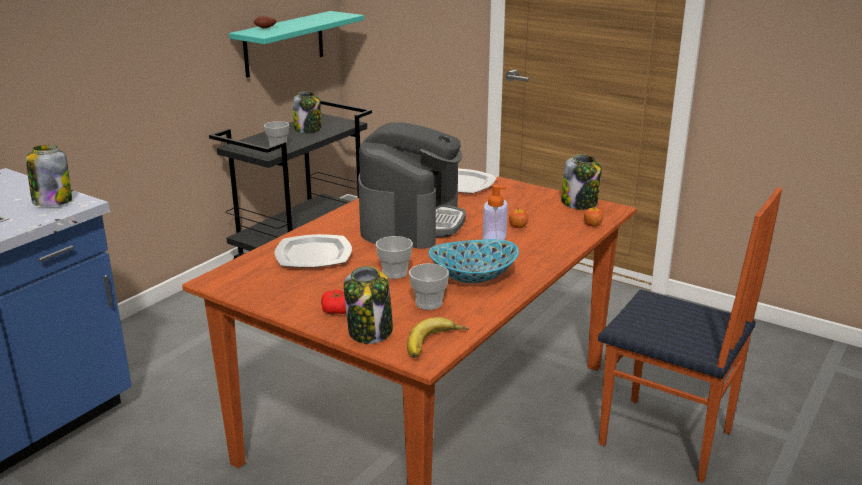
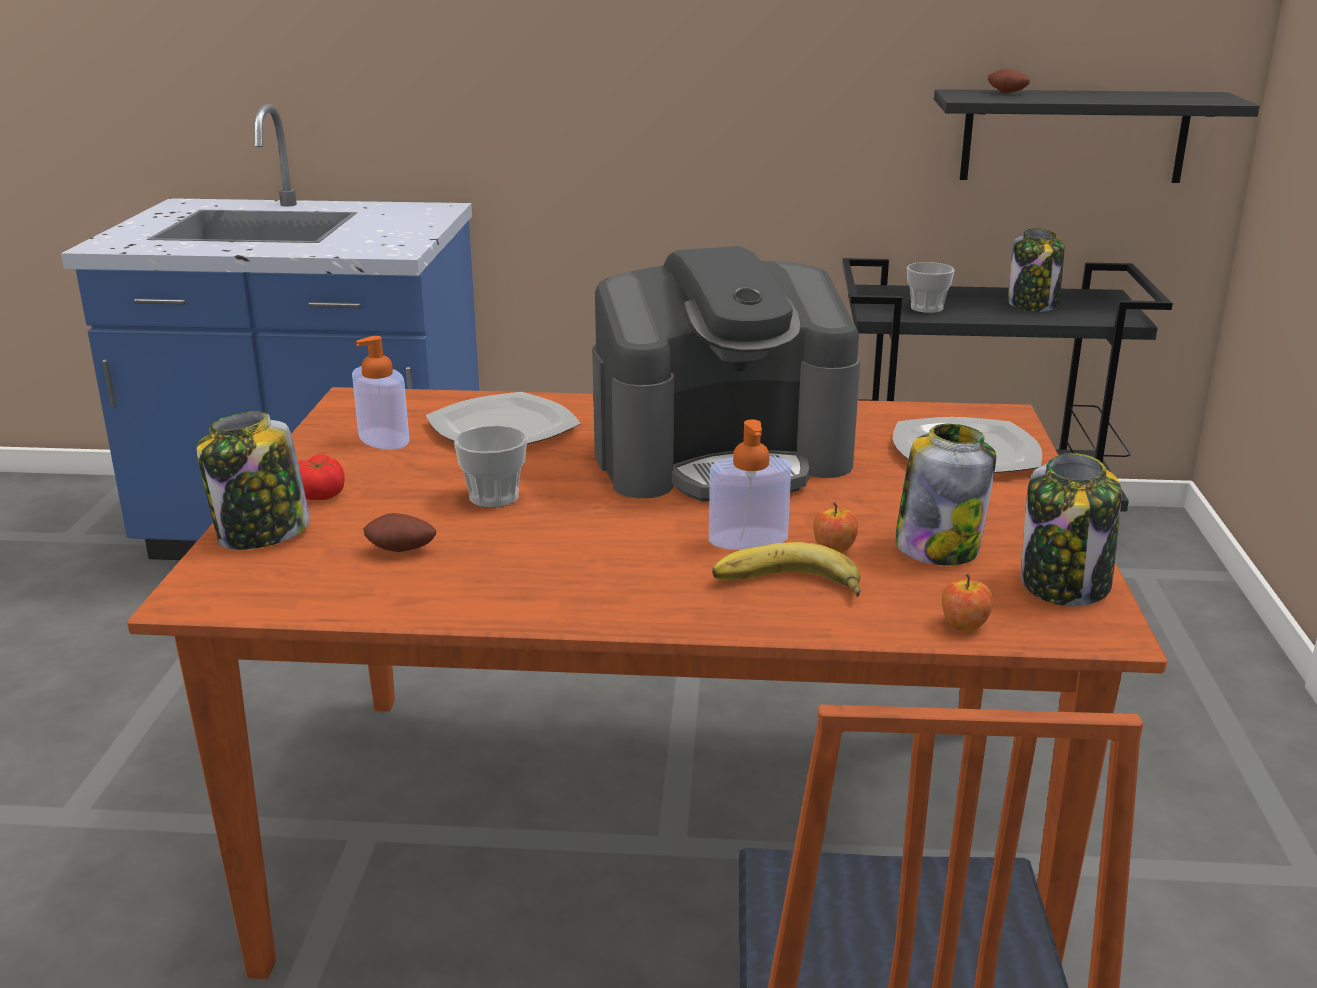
camera: 60 degrees right, 0 degrees up
jar [26,145,72,206] -> jar moved to [895,424,996,565]
turquoise shelf [229,11,364,78] -> black shelf [934,89,1260,183]
banana [407,317,469,358] -> banana moved to [712,542,861,597]
cup [409,264,449,310] -> potato [363,513,436,552]
bowl [428,239,519,283] -> none
none -> soap dispenser [352,336,409,450]

